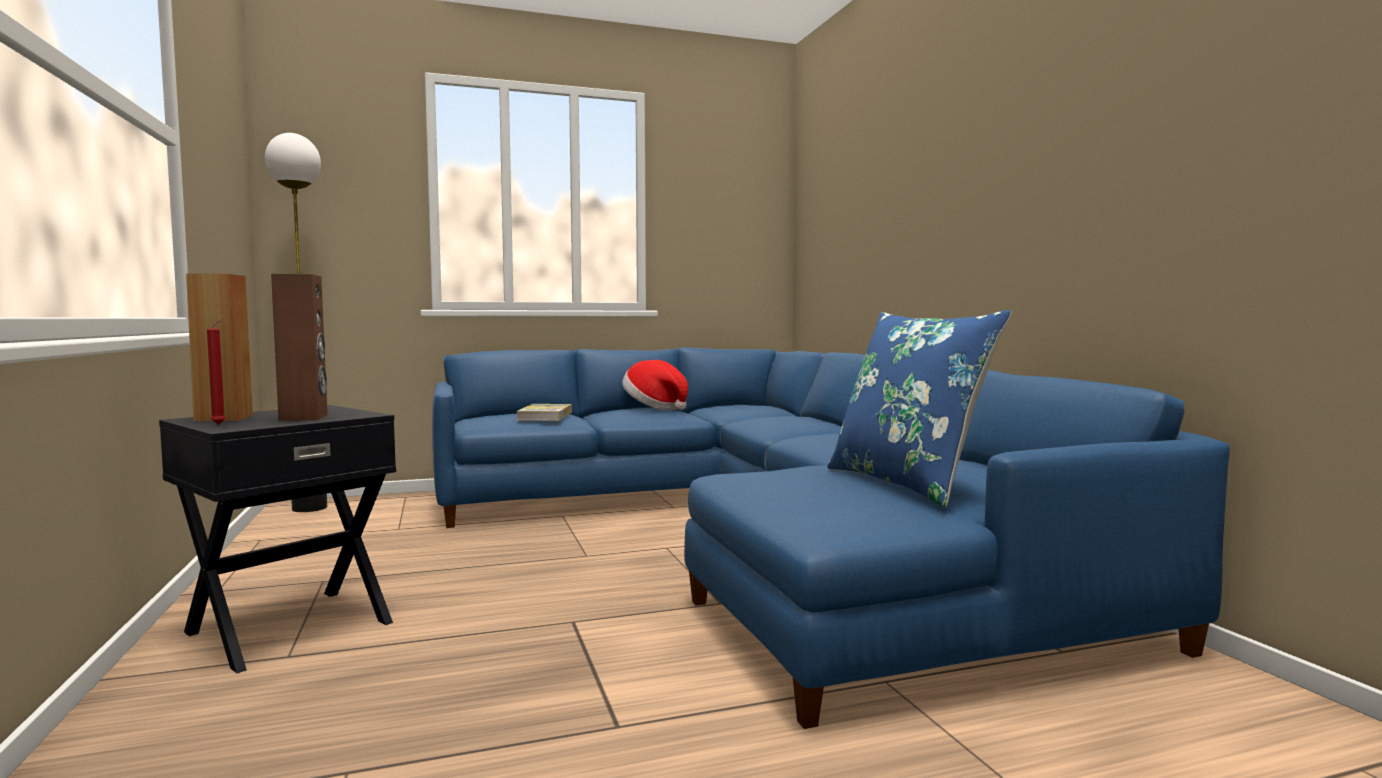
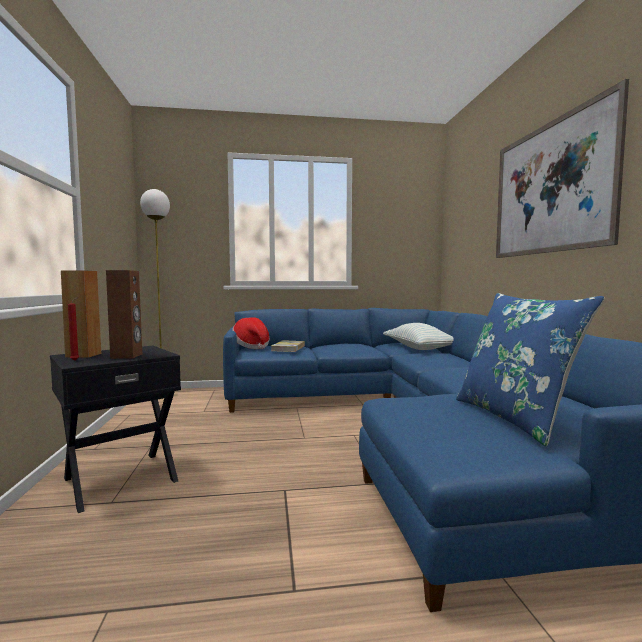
camera: 10 degrees right, 0 degrees up
hat [622,360,688,411] -> hat moved to [232,317,270,349]
none -> pillow [383,323,454,350]
none -> picture [496,79,629,258]

